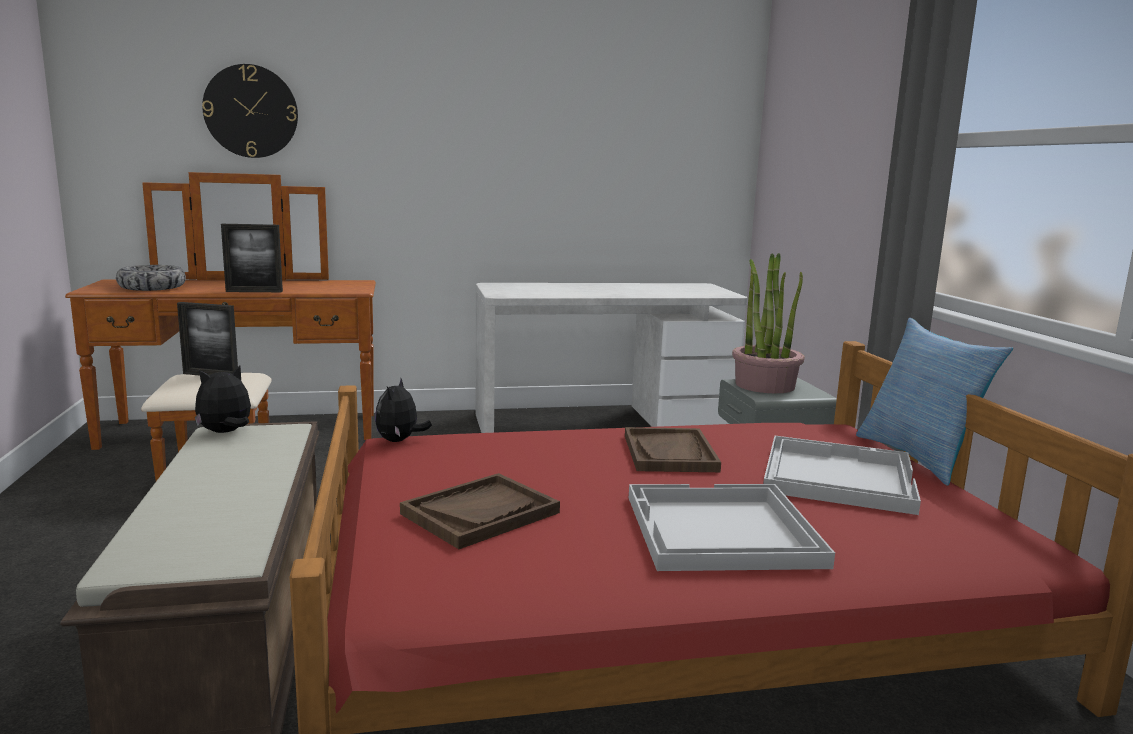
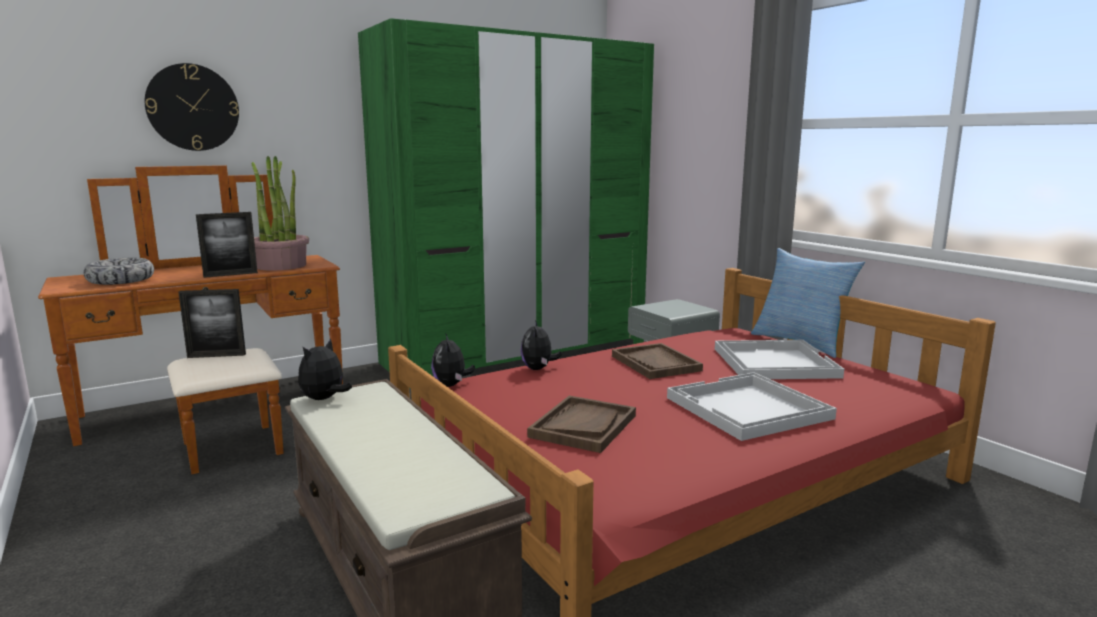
camera: 20 degrees left, 0 degrees up
white desk [475,283,747,433] -> green wardrobe [358,18,654,389]
potted plant [732,253,805,393] -> potted plant moved to [252,156,309,271]
none -> plush toy [520,320,562,370]

